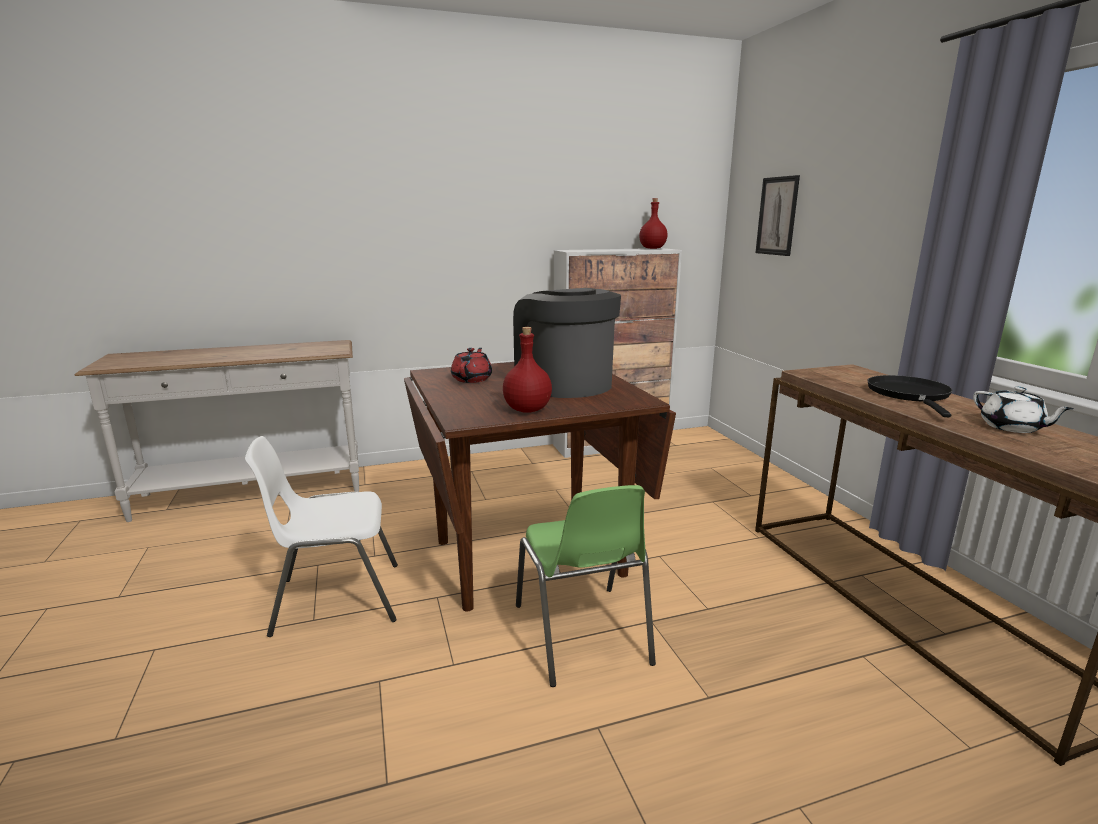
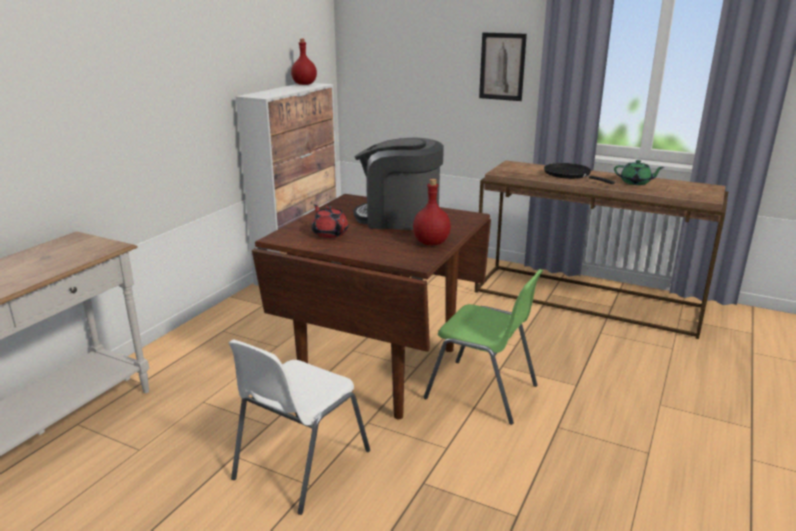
camera: 45 degrees left, 5 degrees up
picture [755,175,800,256] -> picture moved to [479,33,527,101]
white teapot [973,387,1074,433] -> green teapot [614,160,664,185]

